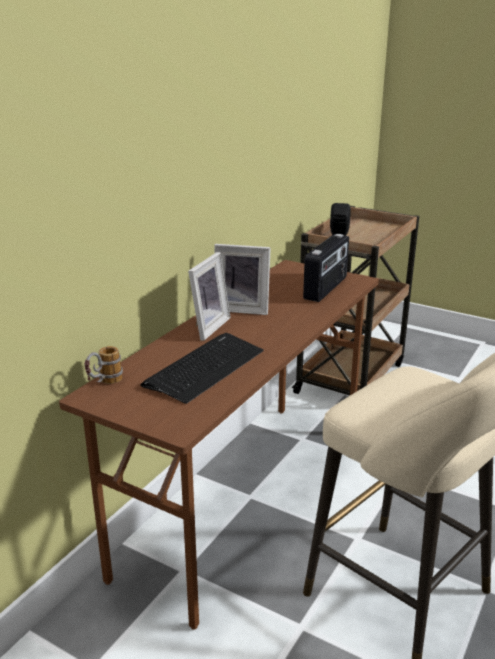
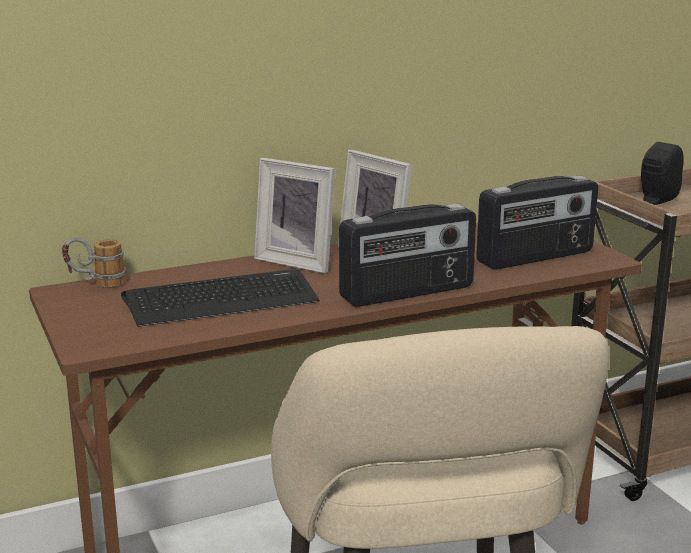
camera: 35 degrees right, 5 degrees down
picture frame [188,252,231,341] -> picture frame turned 60 degrees clockwise [254,158,335,274]
none -> radio [339,204,476,307]

